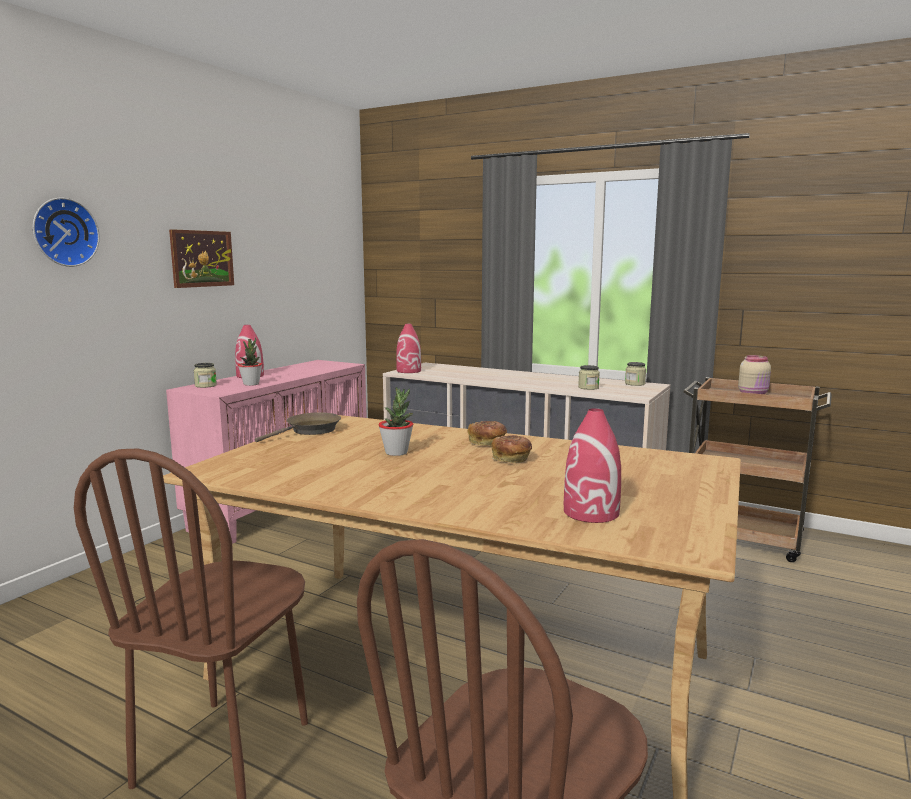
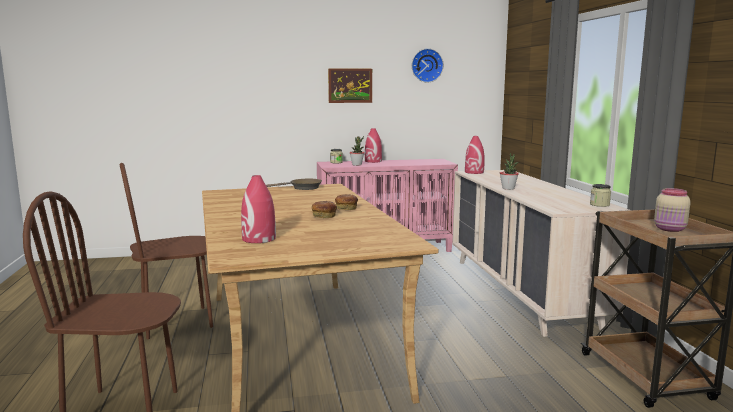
camera: 50 degrees right, 0 degrees up
wall clock [33,198,100,267] -> wall clock moved to [412,48,443,83]
potted plant [378,387,413,456] -> potted plant moved to [500,153,519,190]
jar [578,365,600,390] -> none

